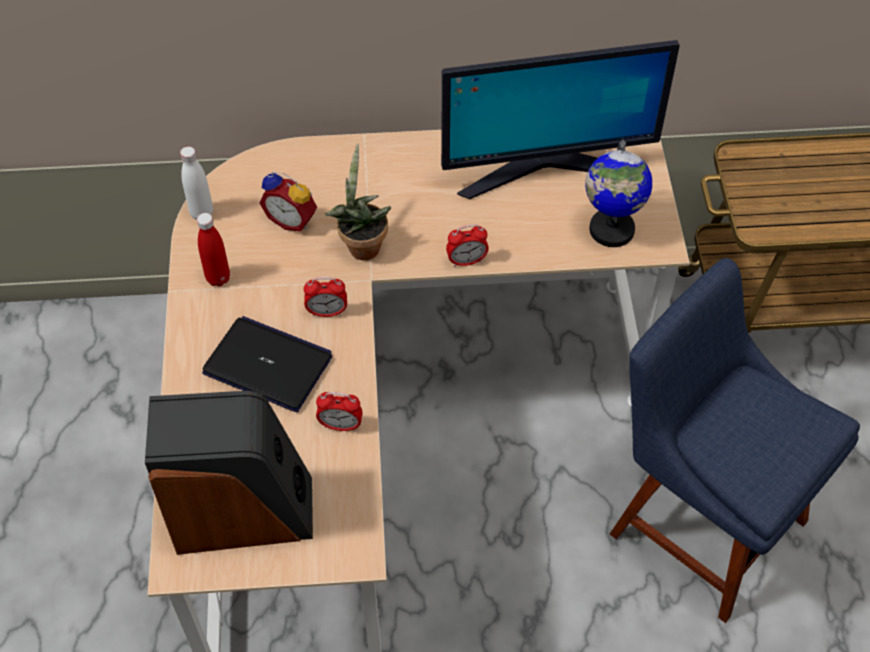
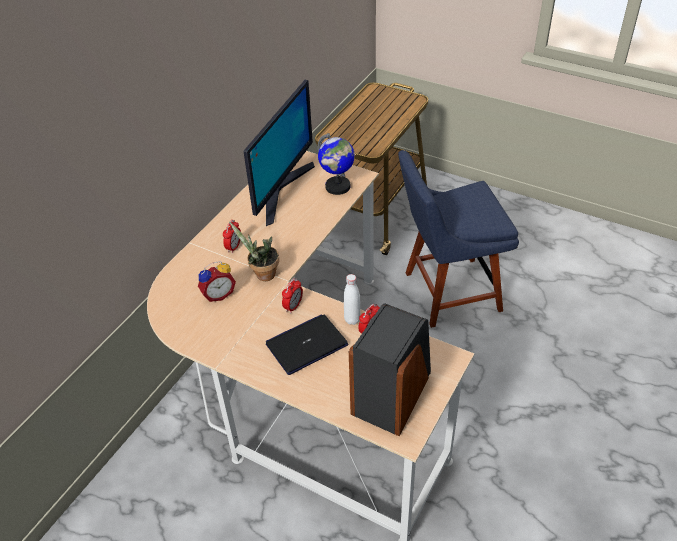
camera: 55 degrees left, 10 degrees down
white bottle [180,146,213,220] -> white bottle moved to [344,274,360,325]
red bottle [197,213,230,286] -> none
alarm clock [446,224,489,267] -> alarm clock moved to [223,220,241,253]

